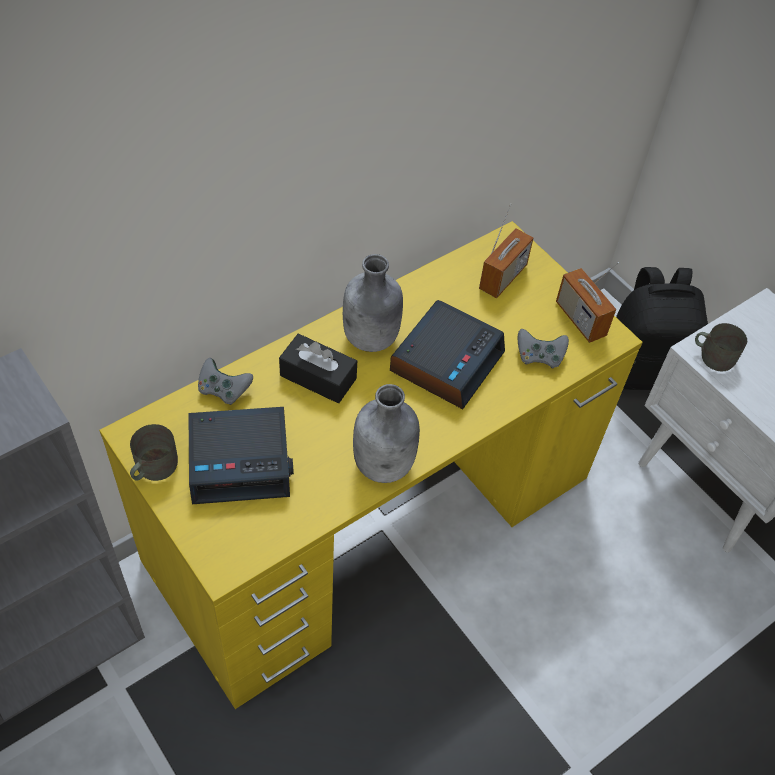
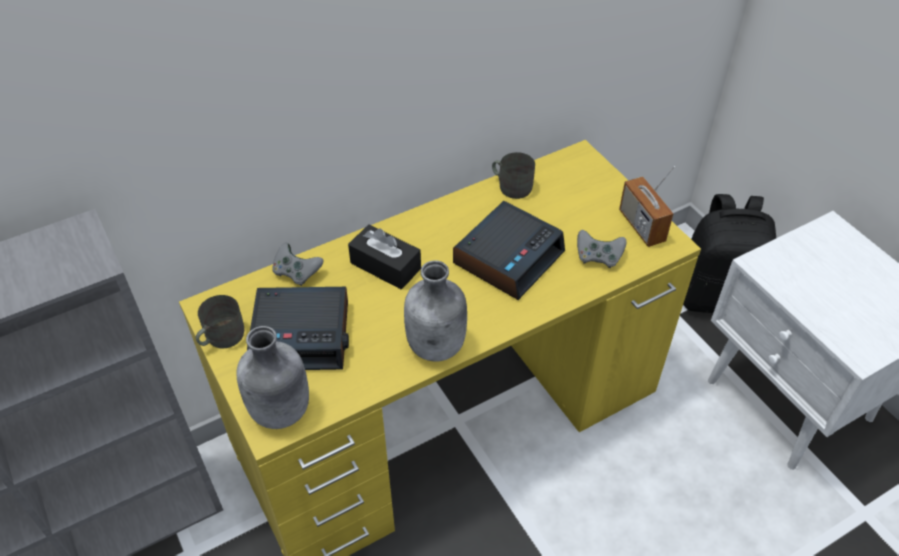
camera: 10 degrees right, 5 degrees down
grey bottle [343,254,403,352] -> grey bottle moved to [236,326,309,429]
radio [479,203,533,298] -> none
grey mug [695,323,747,371] -> grey mug moved to [492,152,535,199]

